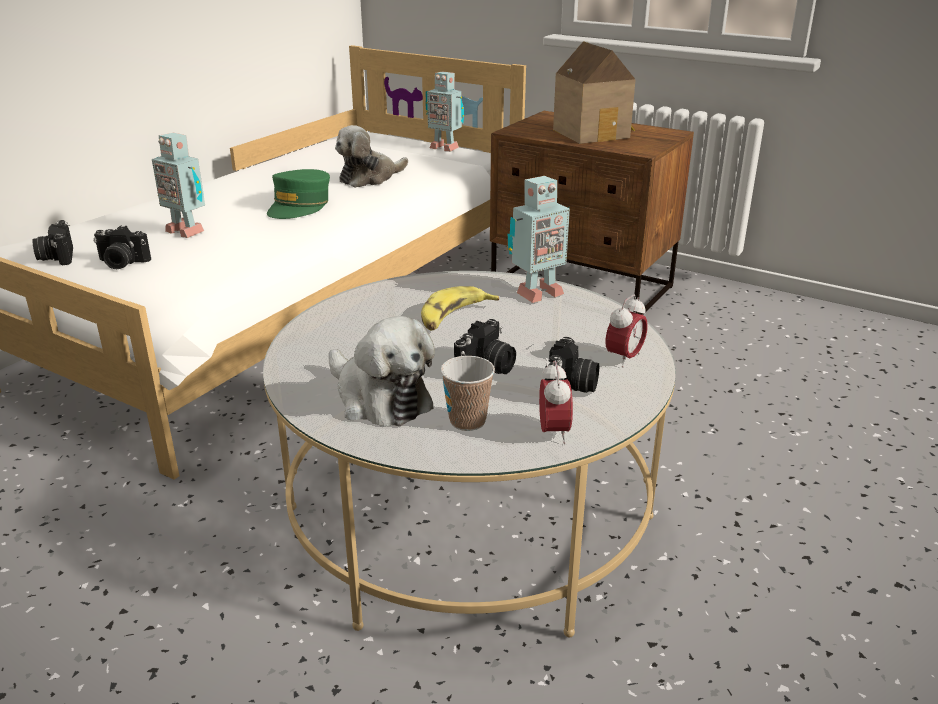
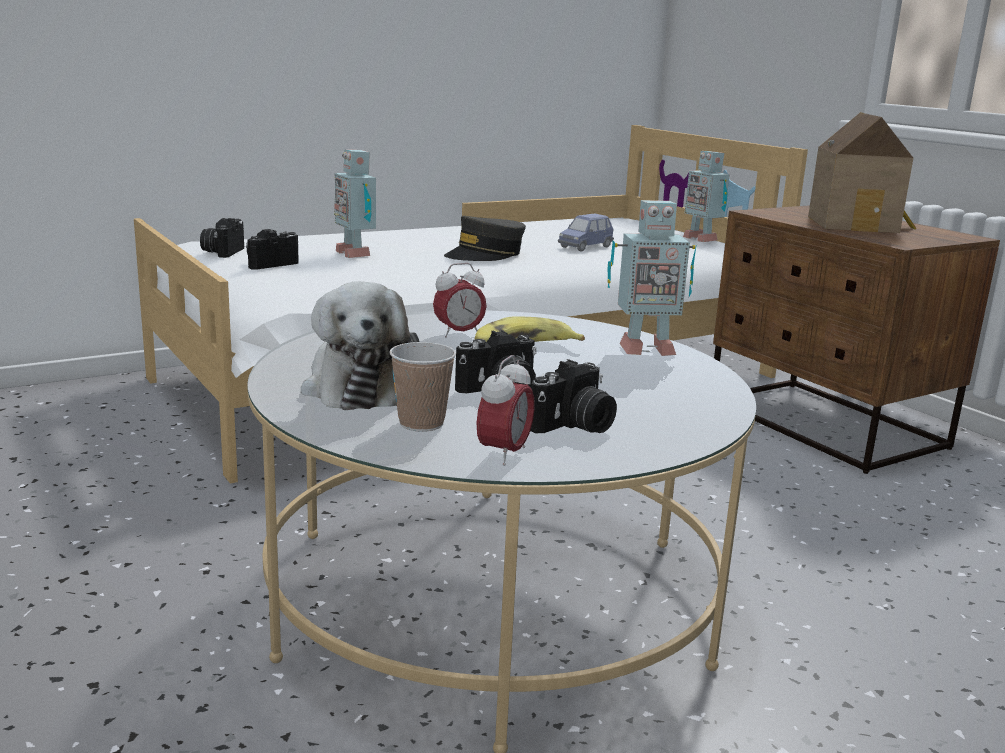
camera: 25 degrees right, 10 degrees down
camera [94,226,151,269] -> camera turned 105 degrees clockwise [246,229,299,270]
green cap [267,169,330,219] -> grey cap [444,216,526,261]
plush toy [335,125,408,188] -> blue toy car [558,213,614,252]
alarm clock [605,295,648,368] -> alarm clock moved to [433,263,487,338]

